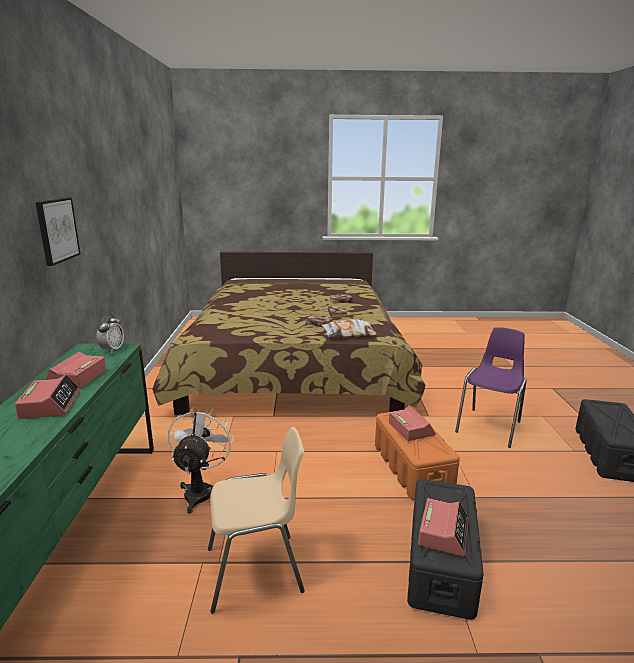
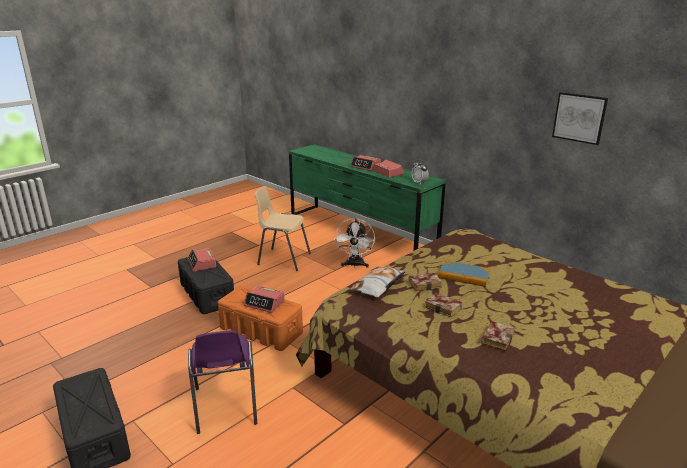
camera: 135 degrees right, 5 degrees up
picture [35,198,81,266] -> picture moved to [552,92,608,145]
white fan [168,407,234,514] -> white fan turned 45 degrees clockwise [334,218,375,268]
beige chair [208,427,305,614] -> beige chair turned 75 degrees clockwise [254,187,311,271]
none -> book [438,261,490,287]

